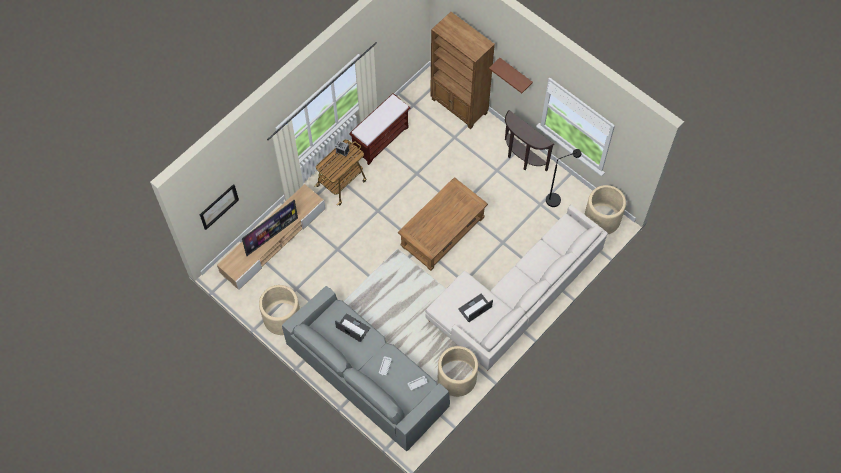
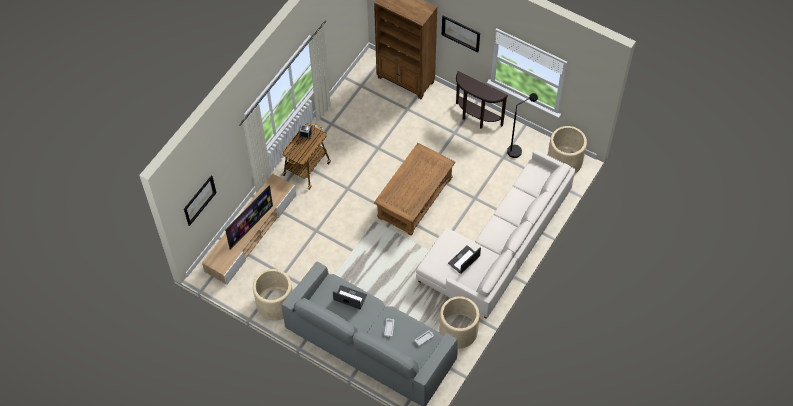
camera: 10 degrees left, 5 degrees down
brown bench [349,93,410,165] -> none
brown shelf [489,58,533,93] -> picture [442,15,480,52]

